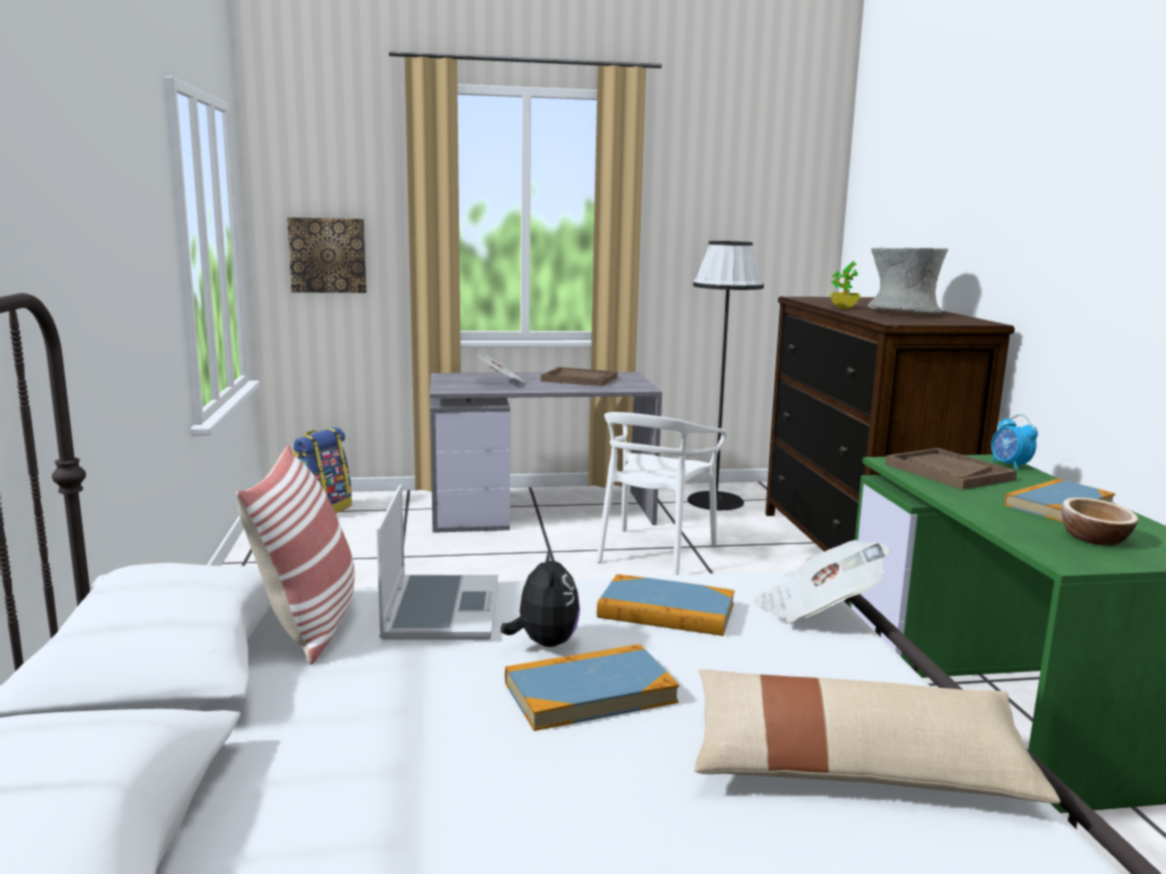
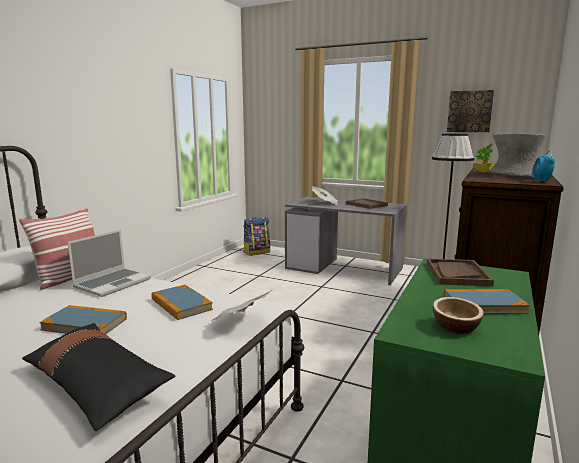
camera: 35 degrees right, 0 degrees up
picture [287,217,366,293] -> picture moved to [447,90,494,132]
plush toy [501,548,580,647] -> none
white chair [596,412,727,575] -> none
beige pillow [695,669,1061,804] -> black pillow [22,323,175,431]
alarm clock [991,414,1038,471] -> alarm clock moved to [532,150,555,183]

